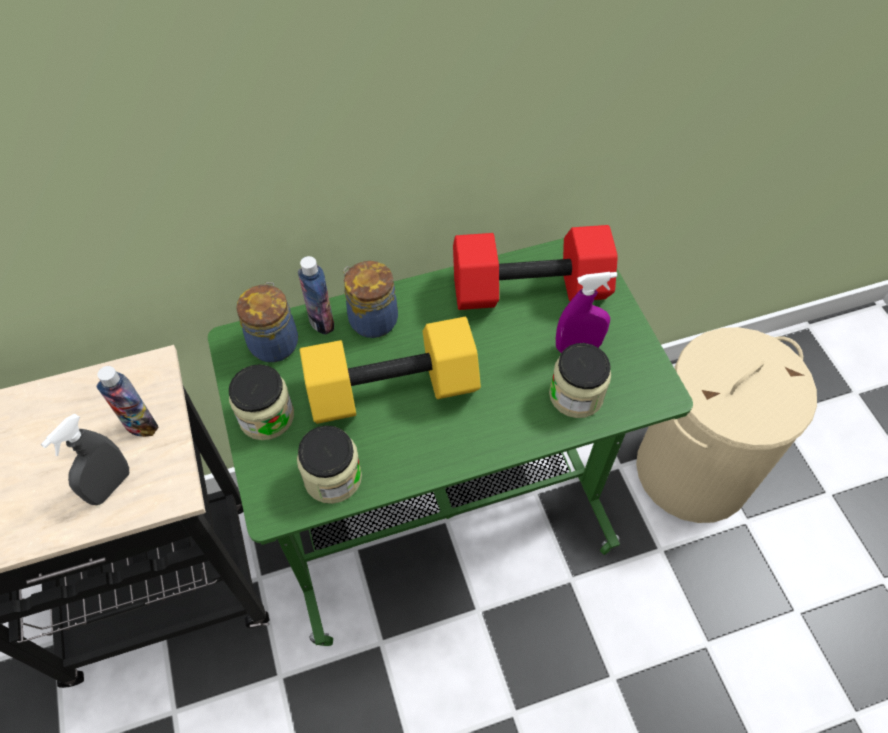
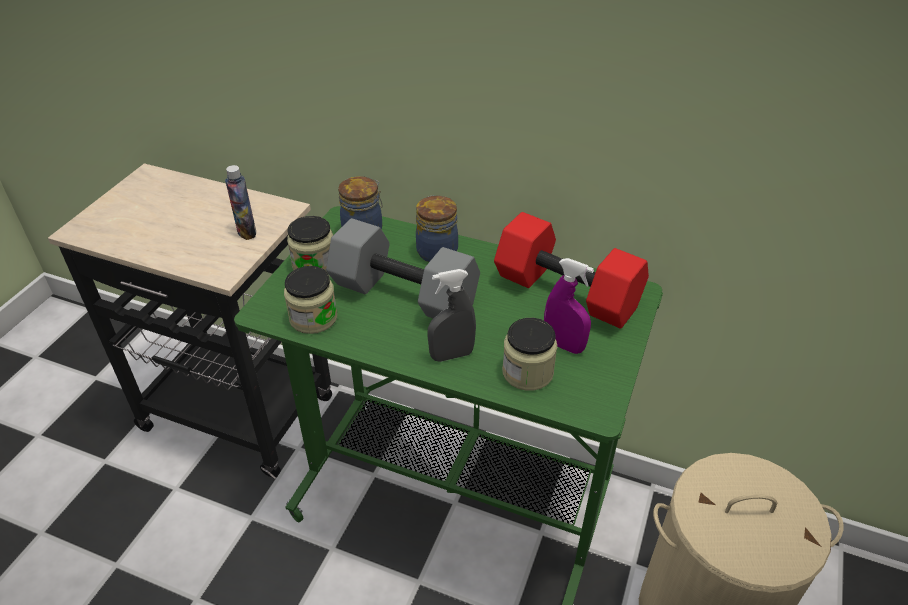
camera: 40 degrees right, 15 degrees down
grey spray bottle [41,414,129,505] -> grey spray bottle moved to [427,269,476,362]
bottle [298,256,334,335] -> none
yellow dumbbell [300,317,481,424] -> grey dumbbell [326,218,480,318]

